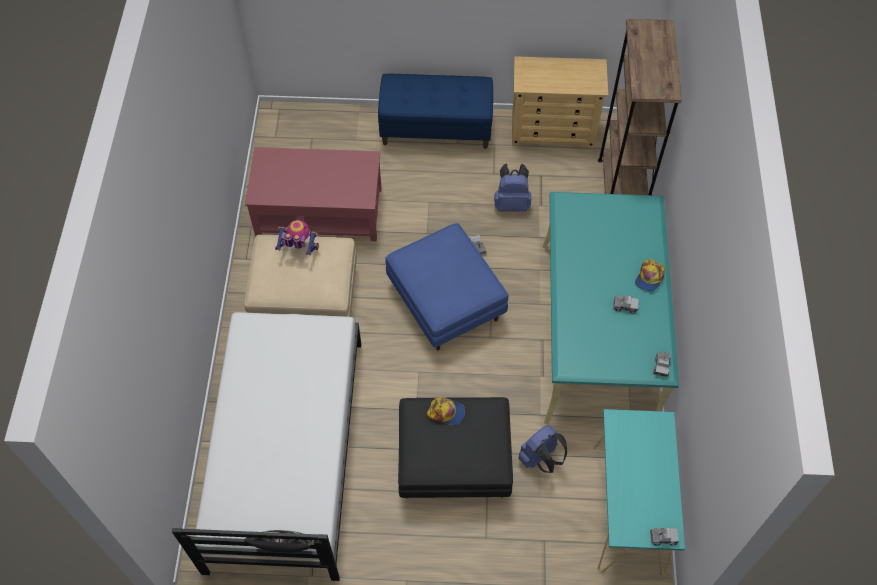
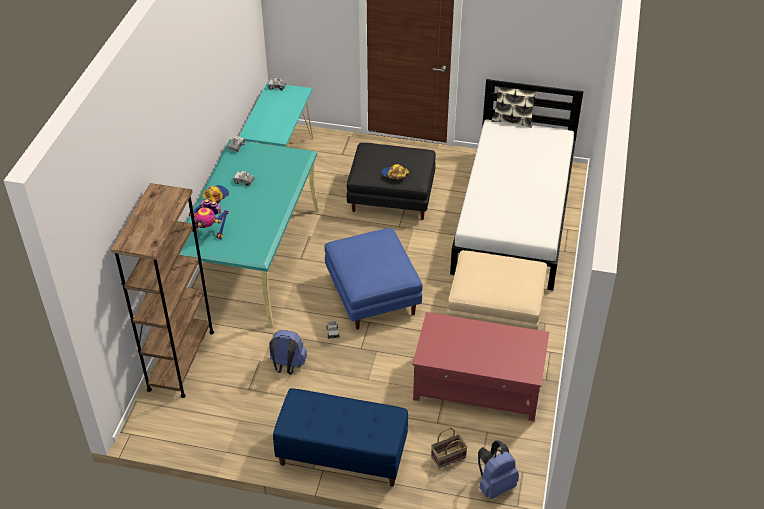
camera: 170 degrees left, 15 degrees down
toy robot [275,218,319,255] -> toy robot moved to [188,199,229,239]
beige dresser [512,56,608,148] -> none
blue backpack [518,425,567,473] -> blue backpack moved to [478,441,519,499]
none -> basket [431,428,468,468]

